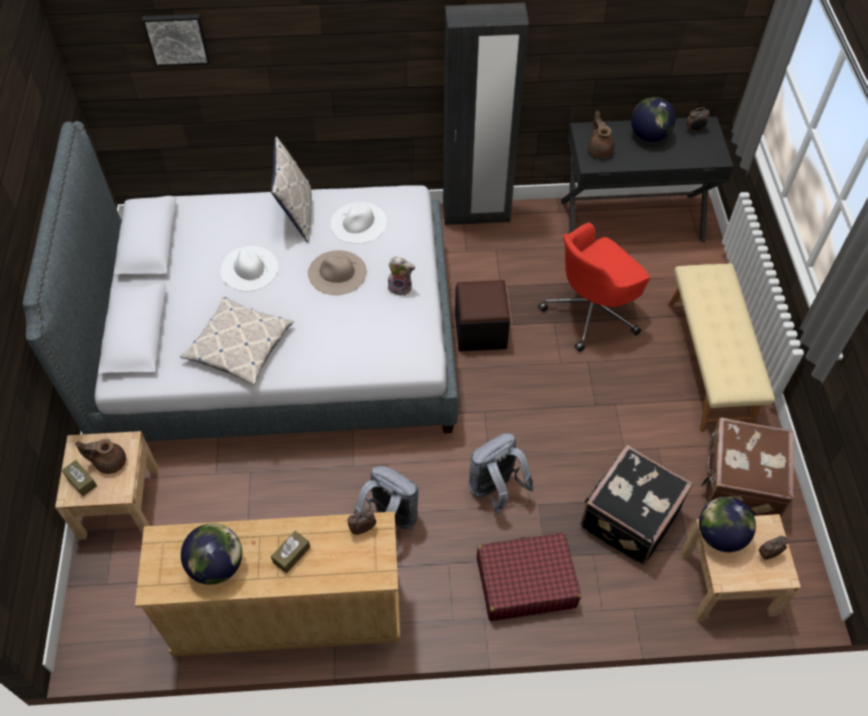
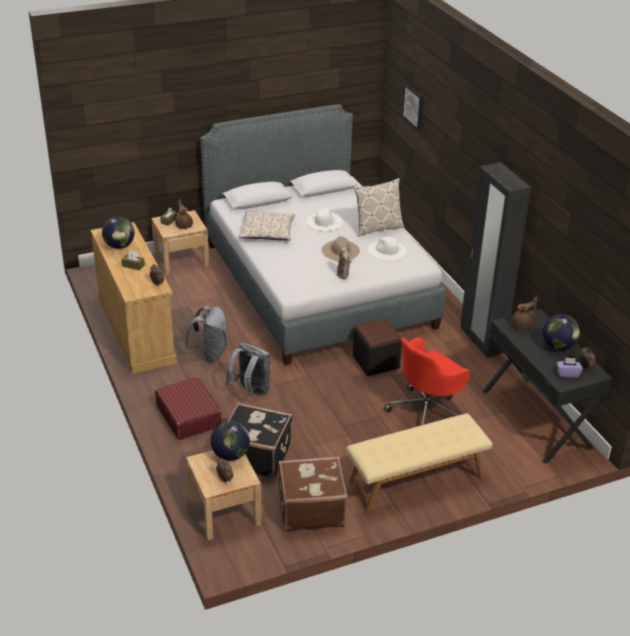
camera: 70 degrees right, 20 degrees down
red office chair [538,223,650,352] -> red office chair turned 75 degrees counterclockwise [384,337,470,425]
none -> purple tissue box [557,357,583,378]

